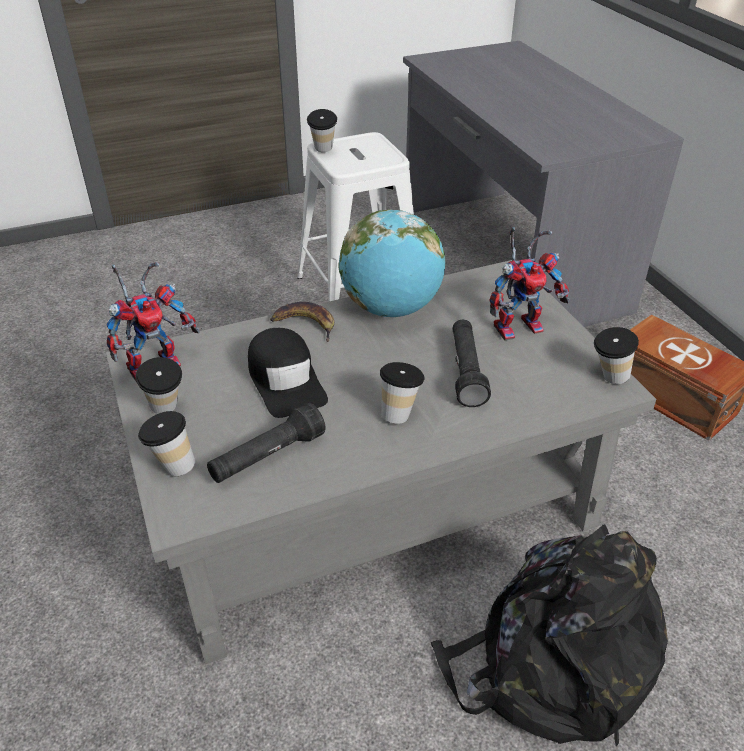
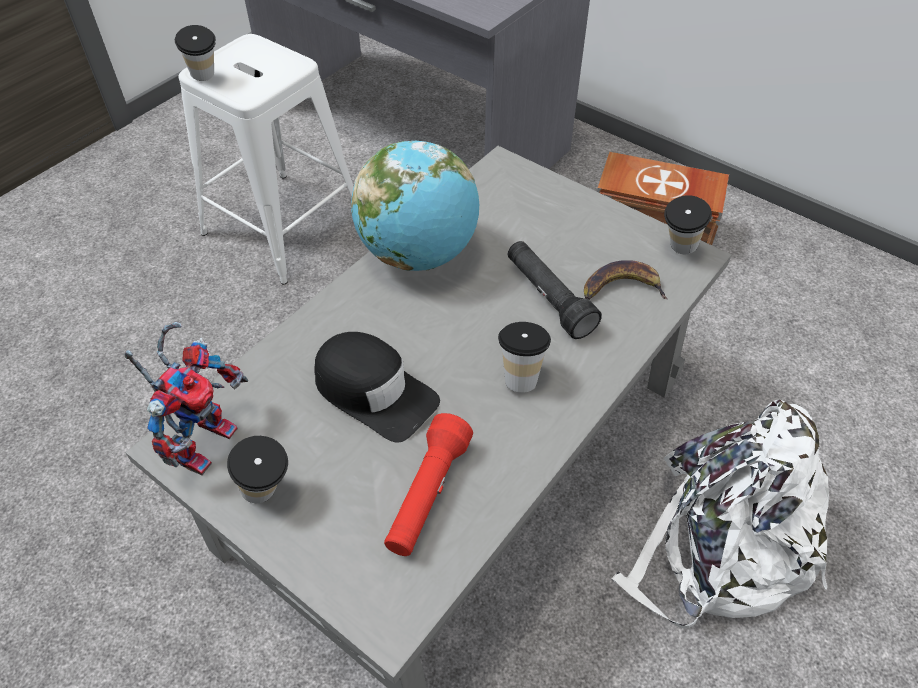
camera: 30 degrees left, 10 degrees up
cup [138,411,195,476] -> none
black flashlight [207,402,326,483] -> red flashlight [384,413,473,556]
banana [270,302,334,342] -> banana moved to [584,260,667,300]
black backpack [431,524,668,746] -> white backpack [612,399,829,628]
toy robot [489,227,569,341] -> none

